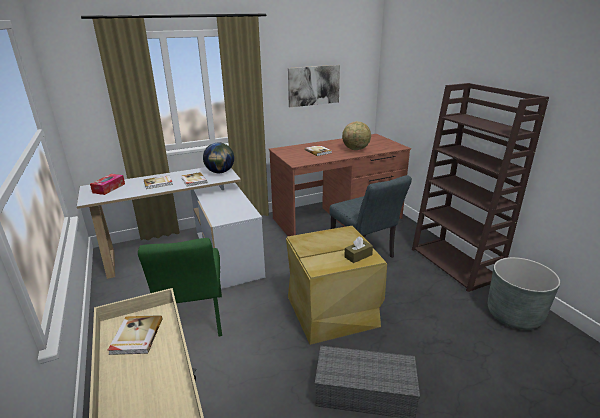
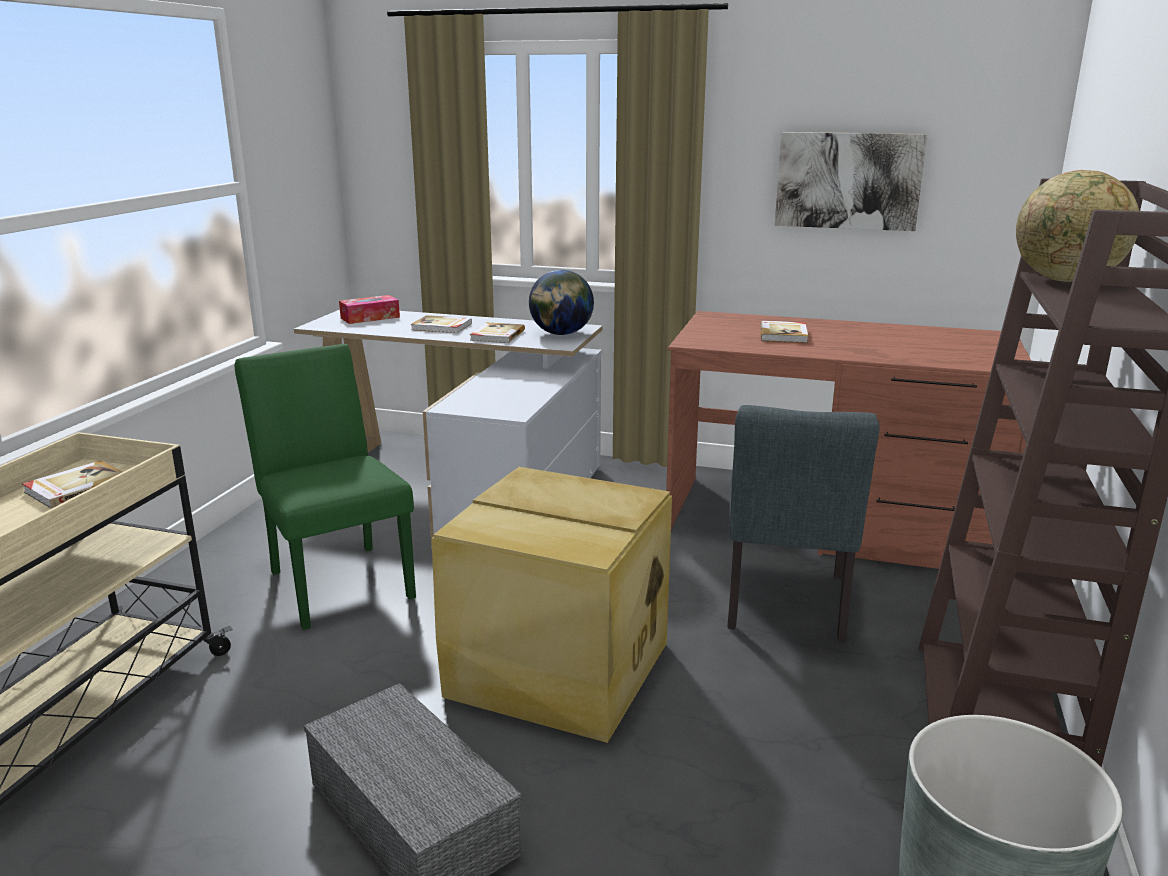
camera: 40 degrees right, 5 degrees down
green chair [138,238,222,337] -> green chair turned 120 degrees clockwise [235,344,416,630]
globe [342,121,371,150] -> globe moved to [1016,170,1139,282]
brown tissue box [344,237,373,263] -> none

